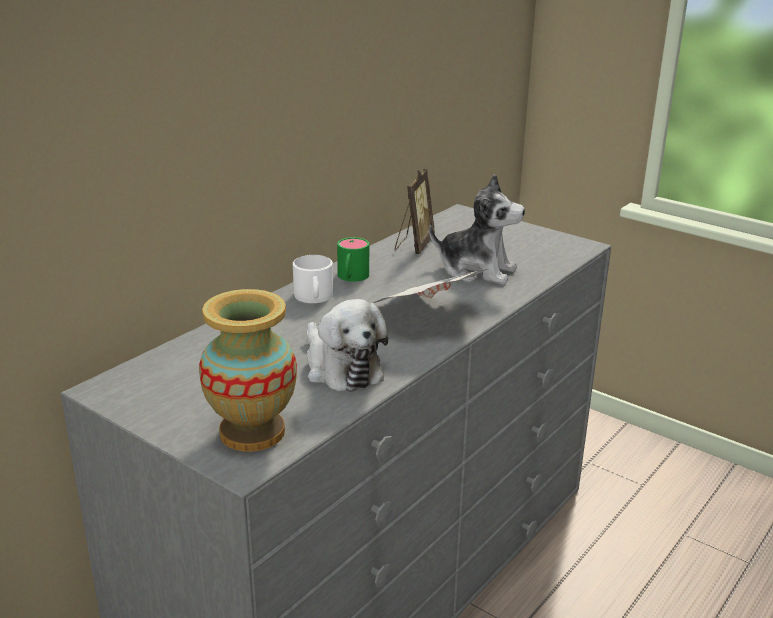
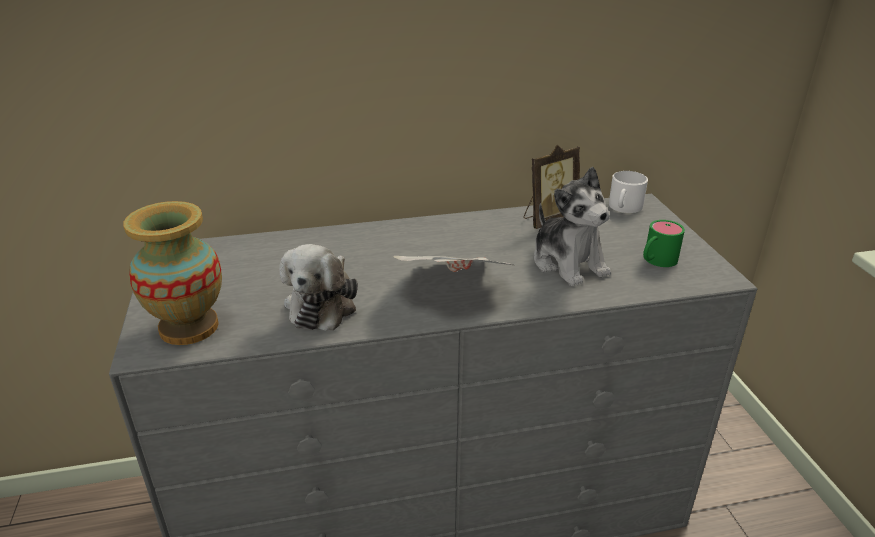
camera: 40 degrees right, 5 degrees up
white mug [293,255,333,303] -> white mug moved to [609,171,648,213]
green mug [337,237,369,282] -> green mug moved to [643,220,685,267]

